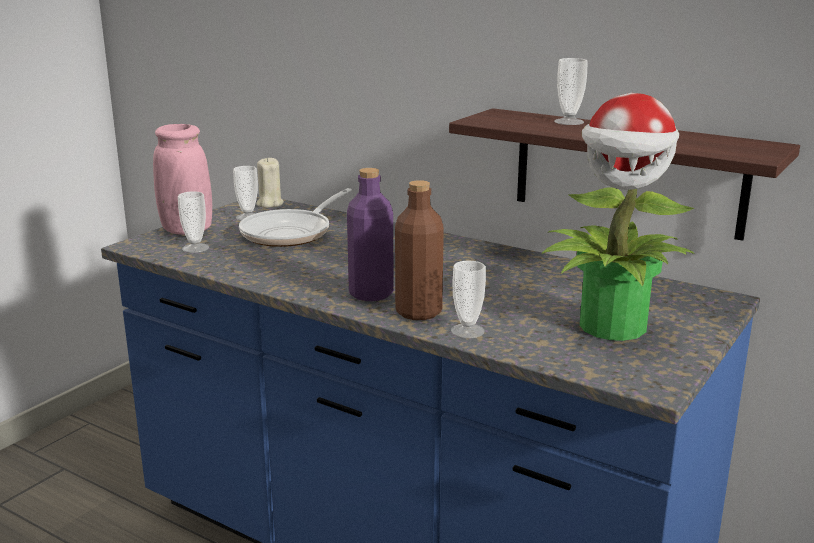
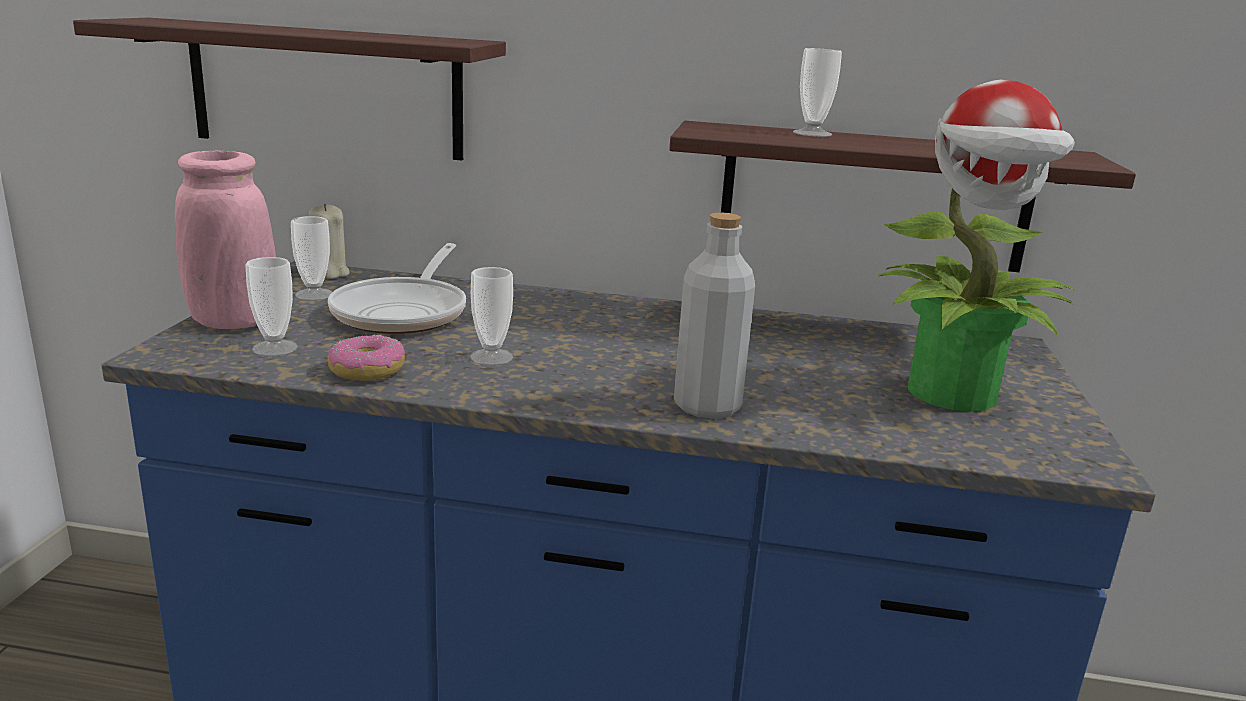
camera: 25 degrees left, 0 degrees up
purple bottle [347,168,394,301] -> none
brown bottle [395,180,444,320] -> grey bottle [674,213,755,419]
cup [451,260,486,338] -> cup moved to [470,267,513,365]
none -> shelf [73,18,506,161]
none -> donut [328,335,405,381]

